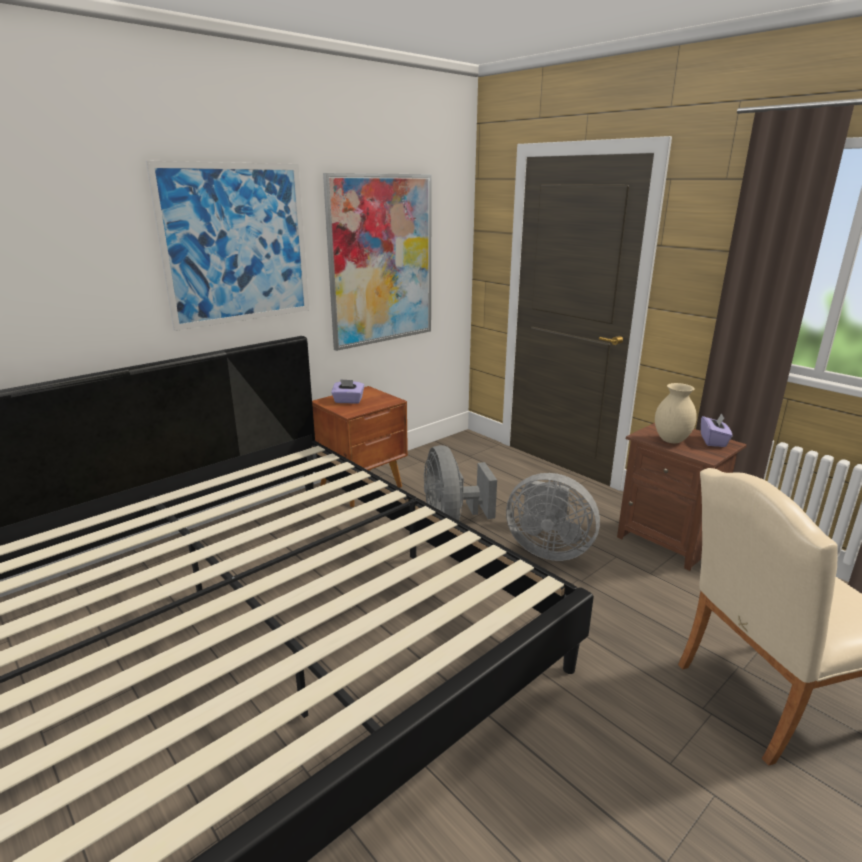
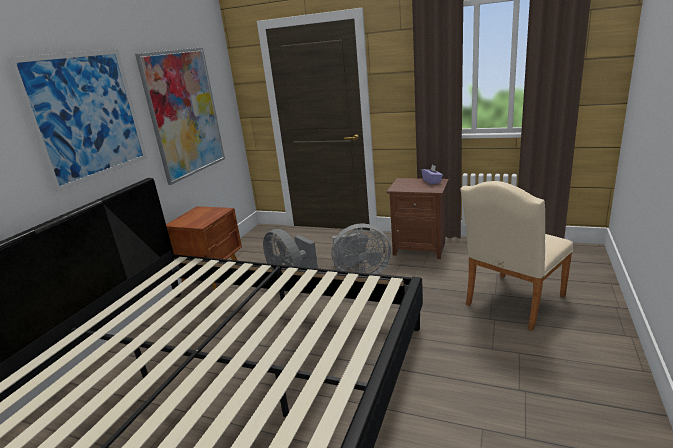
camera: 25 degrees left, 0 degrees up
purple tissue box [331,379,364,404] -> none
beige vase [655,383,697,443] -> none

